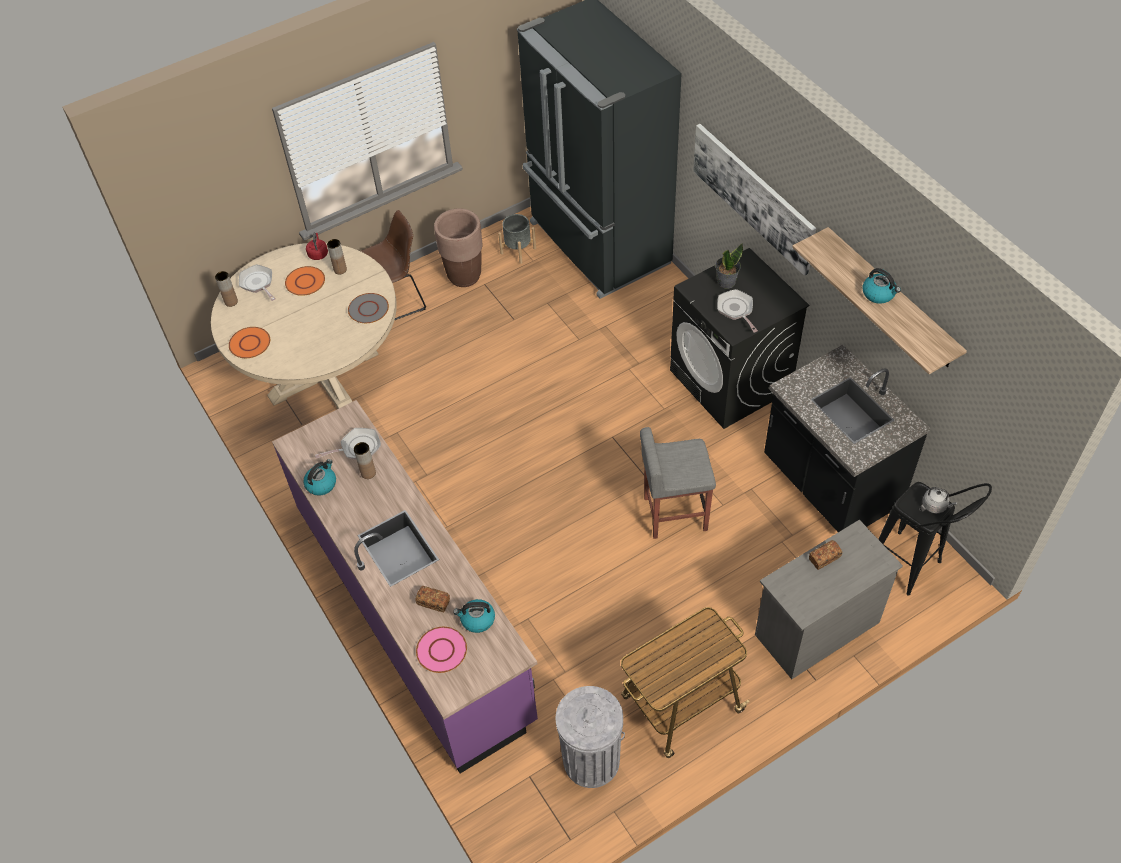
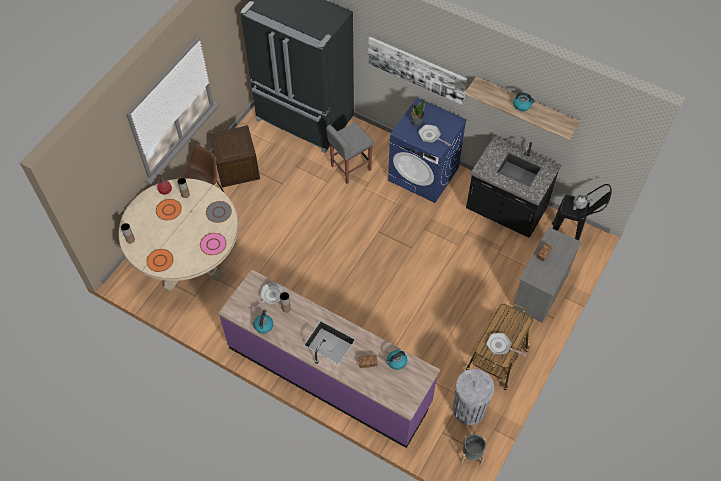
camera: 30 degrees left, 5 degrees up
frying pan [239,264,276,301] -> frying pan moved to [486,333,526,356]
pink plate [416,627,467,673] -> pink plate moved to [200,233,226,255]
brown planter [434,208,482,287] -> crate [209,125,260,188]
grey planter [498,214,536,264] -> grey planter moved to [461,434,486,466]
grey stool [640,427,716,539] -> grey stool moved to [326,122,373,184]
black washing machine [670,248,809,429] -> blue washing machine [388,98,467,203]

